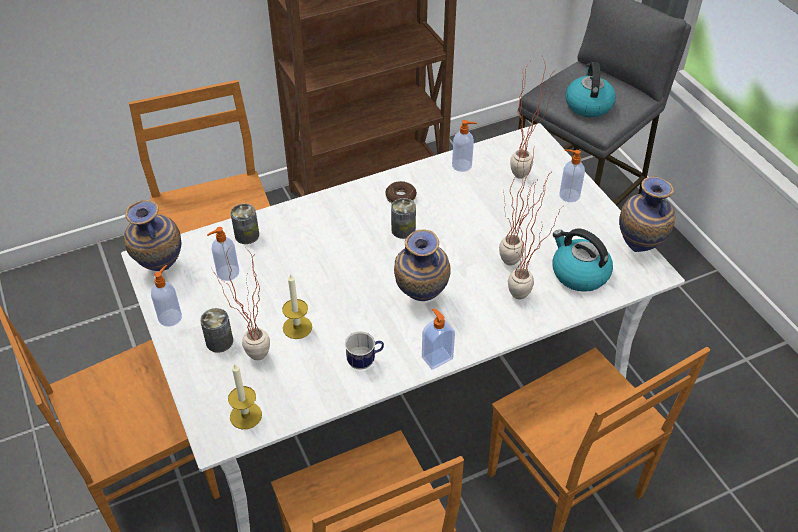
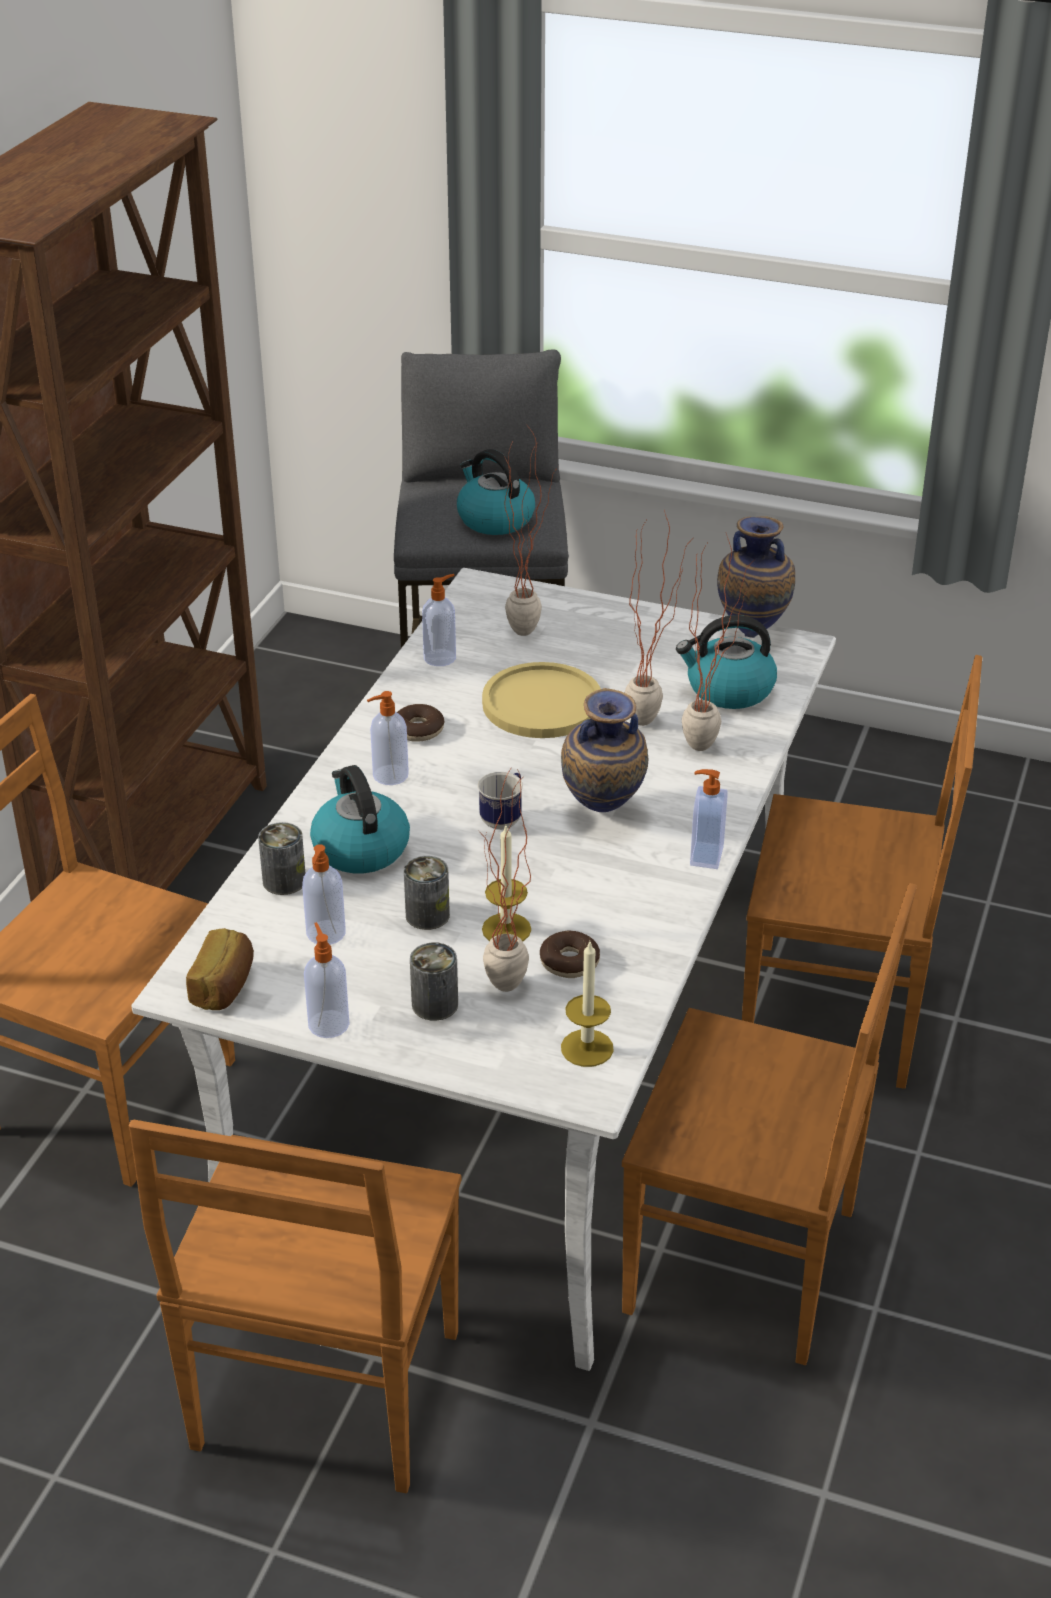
camera: 45 degrees left, 10 degrees down
vase [124,200,181,271] -> bread [186,928,254,1010]
mug [345,331,384,370] -> mug moved to [478,772,523,830]
can [391,198,416,239] -> can moved to [404,856,450,930]
soap dispenser [559,149,585,202] -> soap dispenser moved to [367,691,409,785]
none -> kettle [310,765,410,873]
none -> yellow plate [482,662,601,738]
none -> donut [540,931,600,978]

